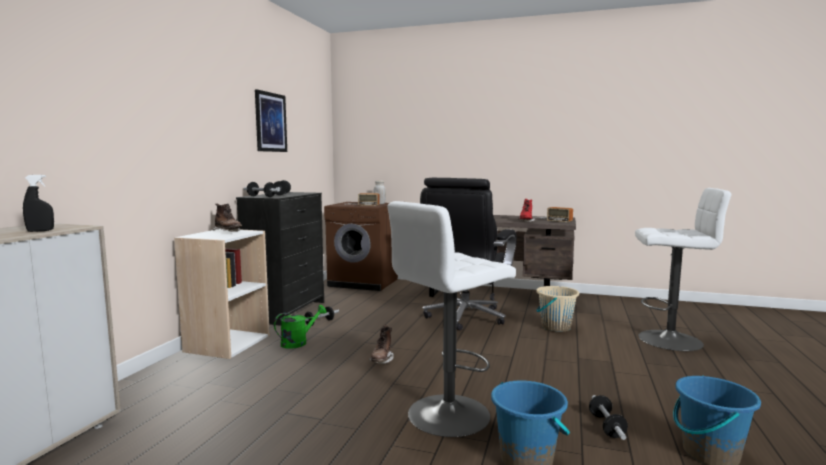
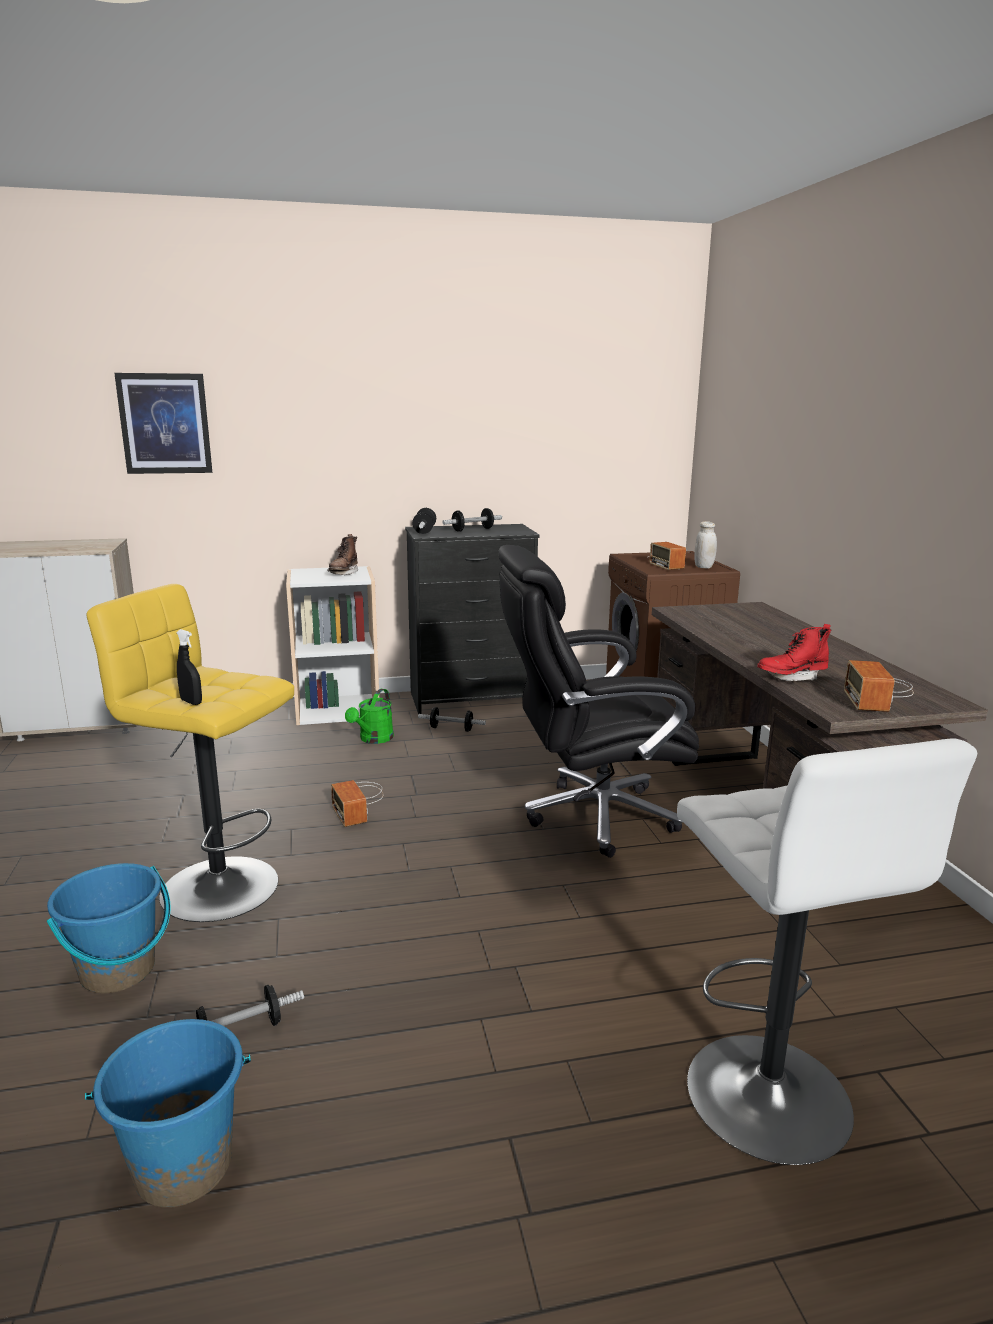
camera: 60 degrees right, 10 degrees up
black spray bottle [23,175,54,232] -> black spray bottle moved to [176,629,202,705]
picture [255,89,287,152] -> picture moved to [114,373,212,474]
green watering can [274,305,326,349] -> green watering can turned 90 degrees clockwise [345,689,394,744]
brown boot [369,325,393,364] -> radio [331,780,383,827]
white stool [387,201,516,437] -> yellow stool [86,584,294,922]
beige bucket [536,286,579,332] -> none

